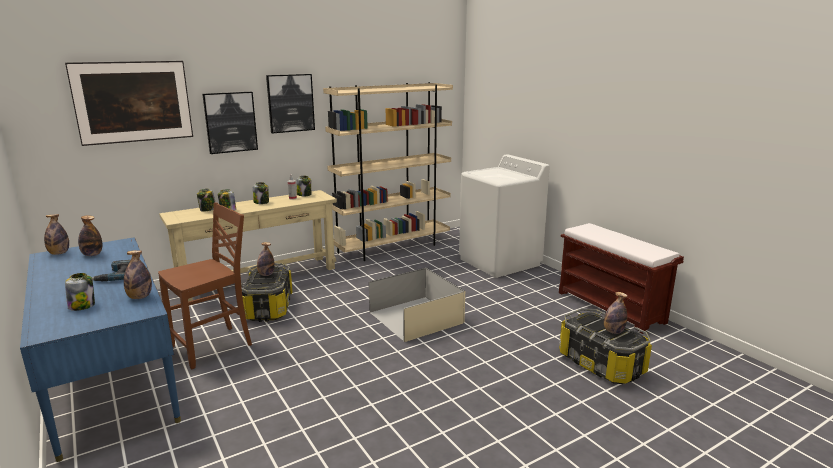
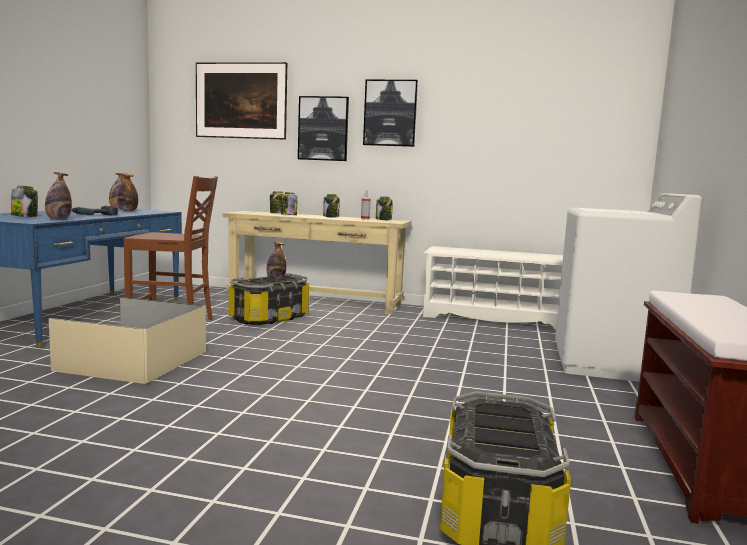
camera: 45 degrees right, 10 degrees down
beige bookcase [323,82,453,261] -> white shoe rack [423,246,563,330]
beige storage box [369,268,465,342] -> beige storage box moved to [49,297,206,384]
bottle [604,292,628,334] -> none

